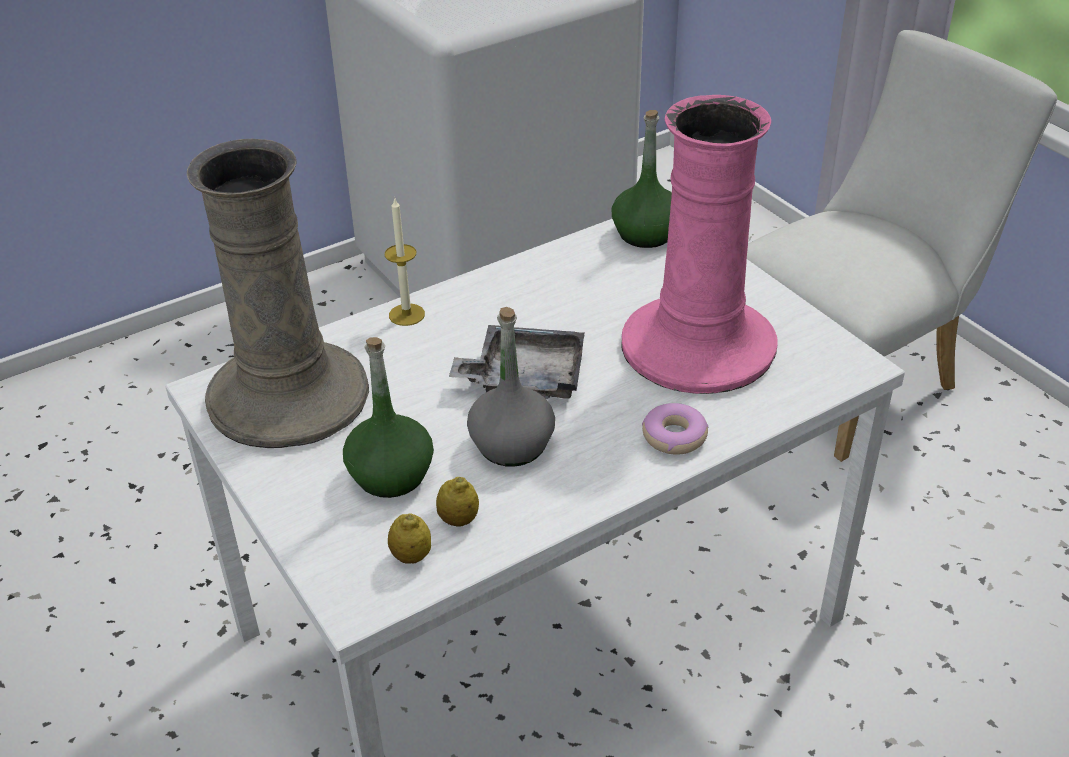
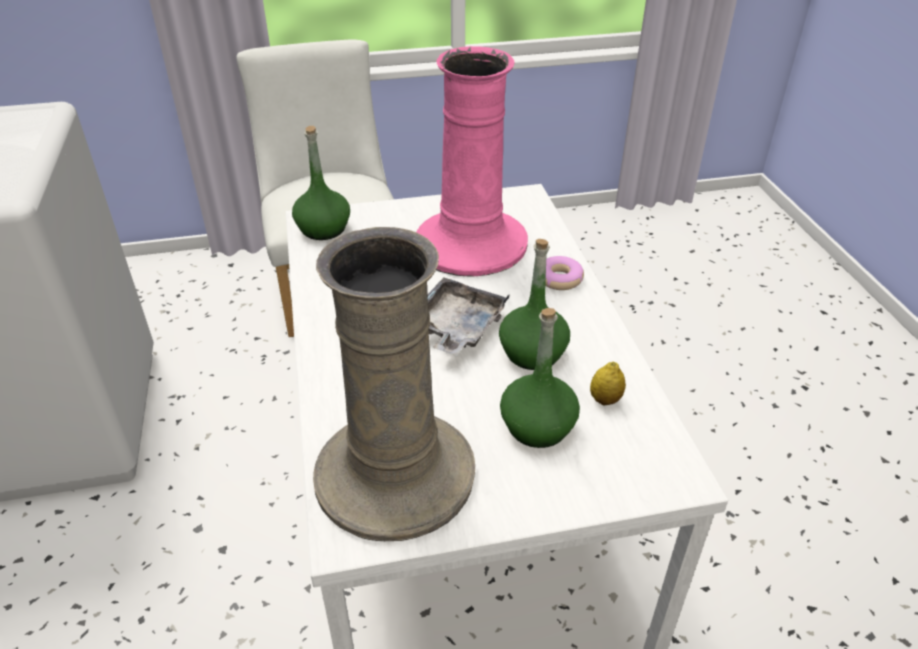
camera: 70 degrees left, 0 degrees up
candle [385,199,425,326] -> none
lemon [388,513,431,564] -> none
grey bottle [467,307,555,467] -> green bottle [499,239,570,370]

